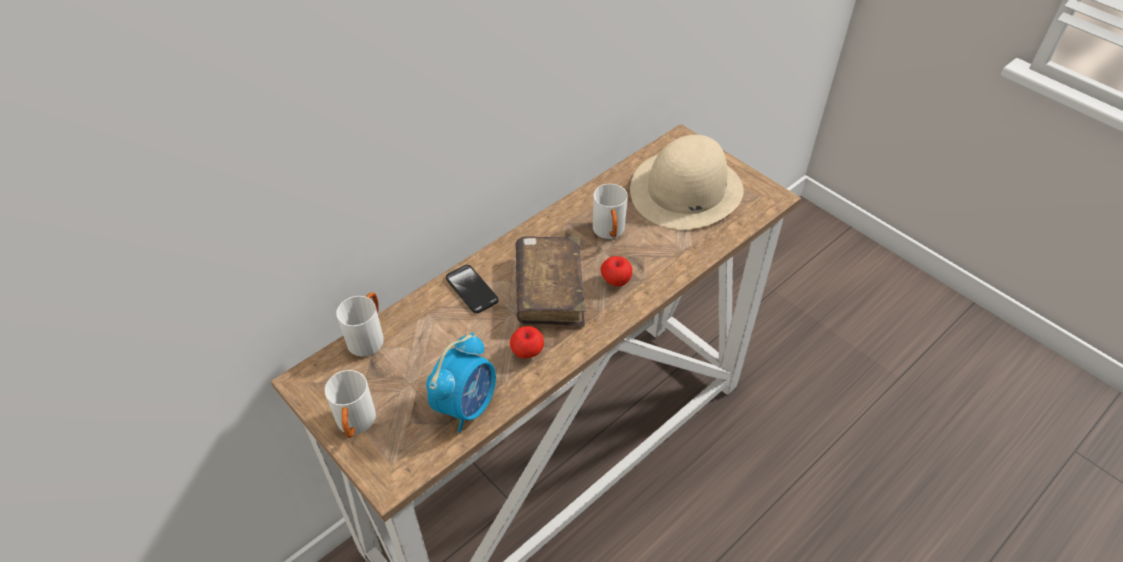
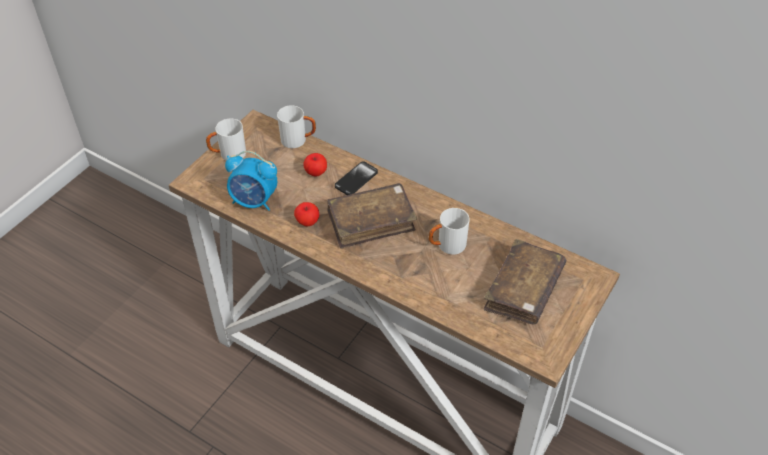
camera: 75 degrees right, 0 degrees up
apple [601,256,632,287] -> apple moved to [303,153,327,177]
beige hat [630,135,744,229] -> brown book [484,239,567,325]

